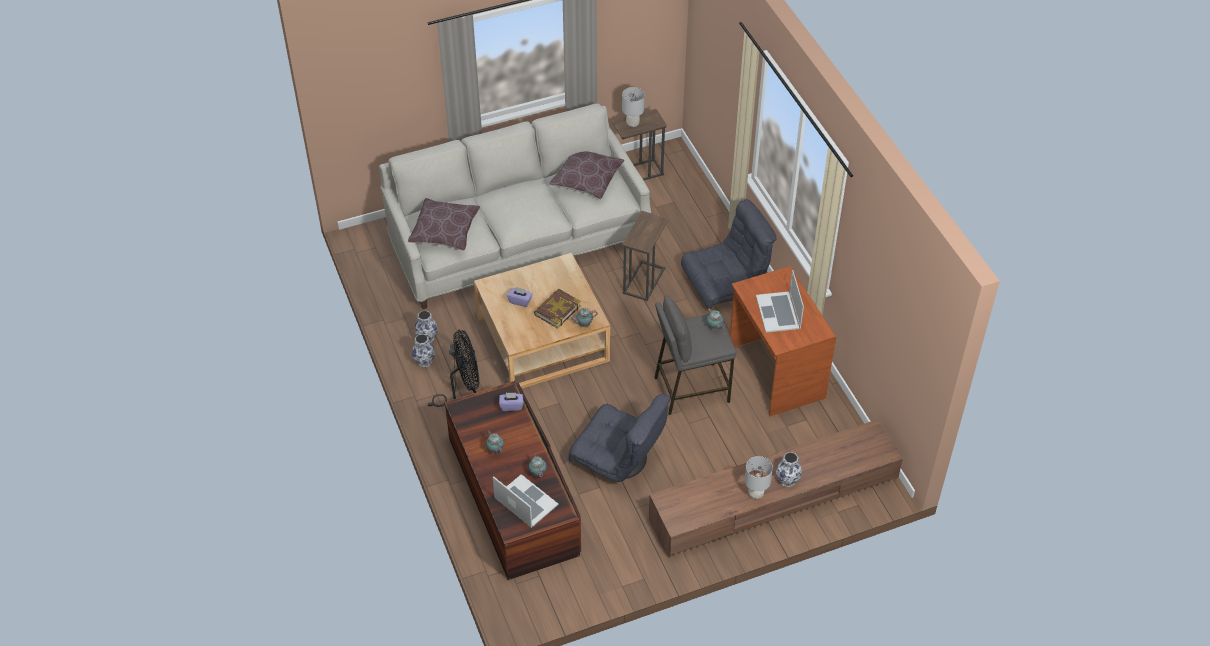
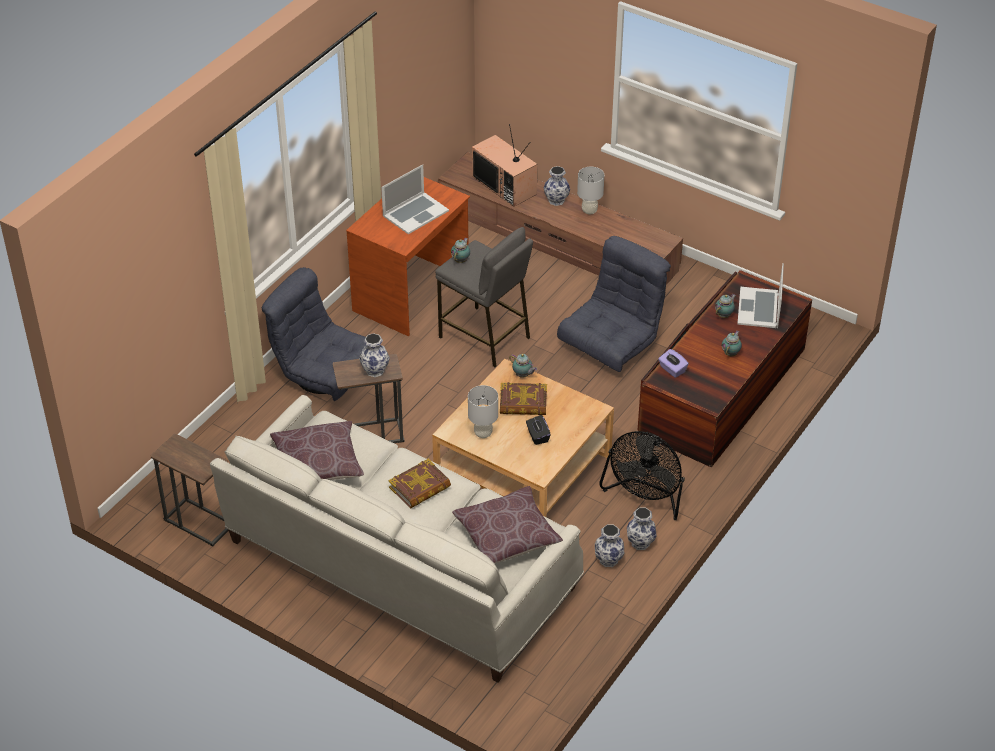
camera: 125 degrees left, 5 degrees down
black fan [427,330,479,407] -> black fan turned 105 degrees counterclockwise [599,431,685,520]
purple tissue box [507,287,533,307] -> black tissue box [526,415,551,445]
grey armchair [568,394,671,482] -> grey armchair turned 45 degrees clockwise [557,236,671,372]
grey table lamp [622,87,645,127] -> grey table lamp moved to [468,385,498,438]
none -> vase [359,333,390,377]
none -> book [389,459,451,509]
none -> television [472,124,537,207]

